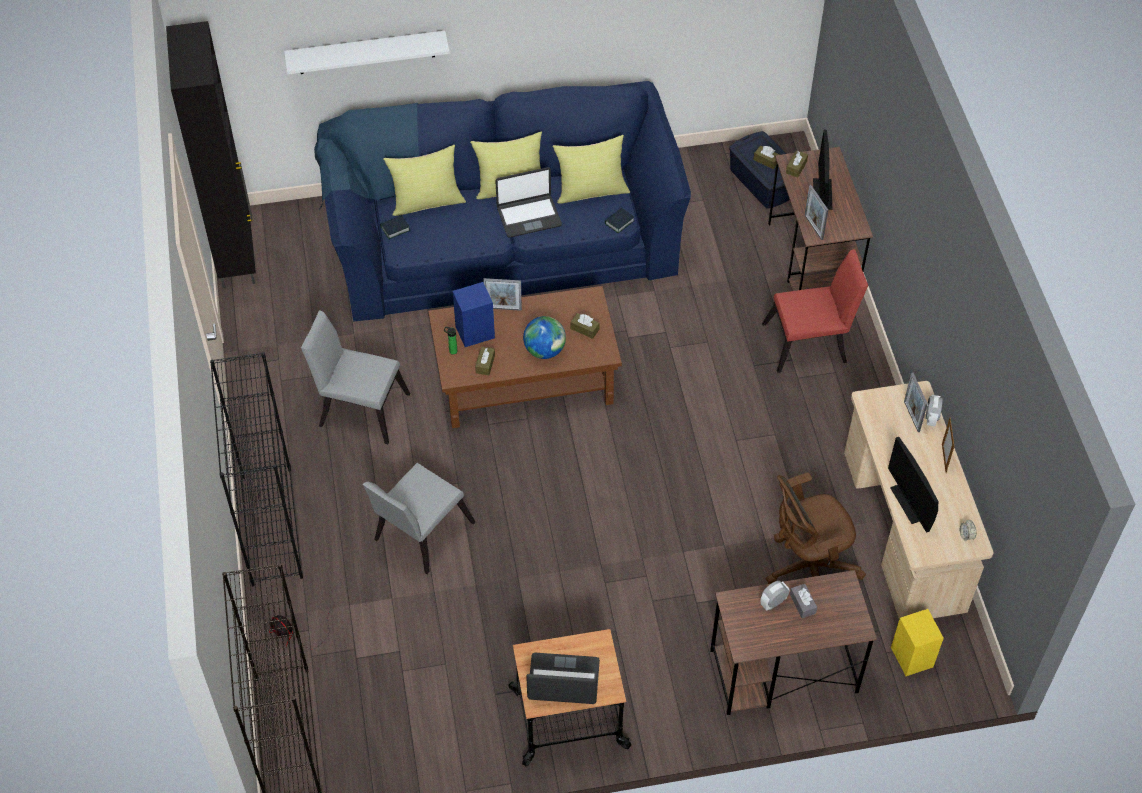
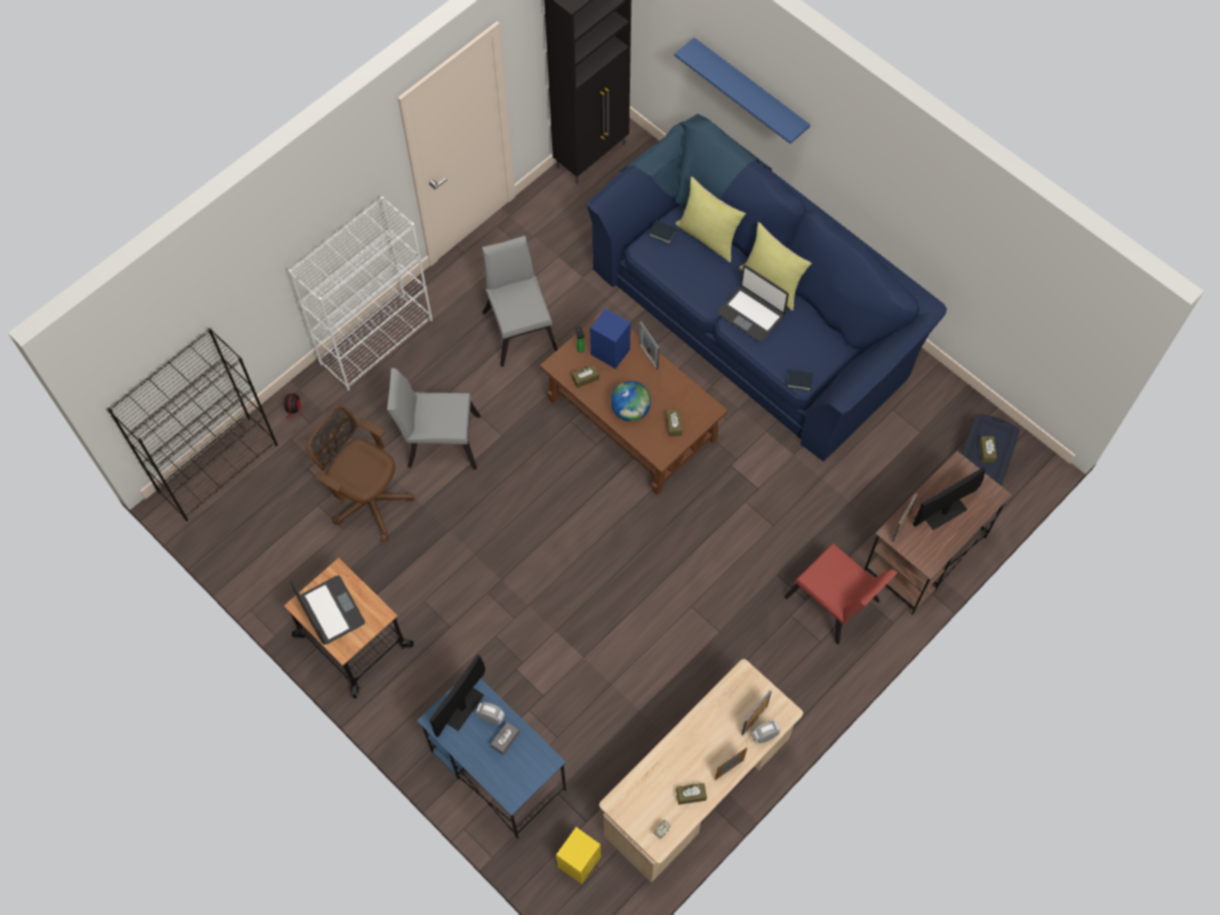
camera: 55 degrees right, 10 degrees up
black bookcase [210,352,303,586] -> white bookcase [289,196,433,391]
white shelf [284,31,450,74] -> blue shelf [674,37,810,144]
yellow pillow [552,135,630,204] -> none
brown desk [710,570,877,715] -> blue desk [417,679,566,839]
brown office chair [766,472,866,584] -> brown office chair moved to [306,405,414,542]
brown tissue box [786,150,808,178] -> brown tissue box moved to [676,783,707,805]
monitor [888,437,938,533] -> monitor moved to [430,654,485,737]

